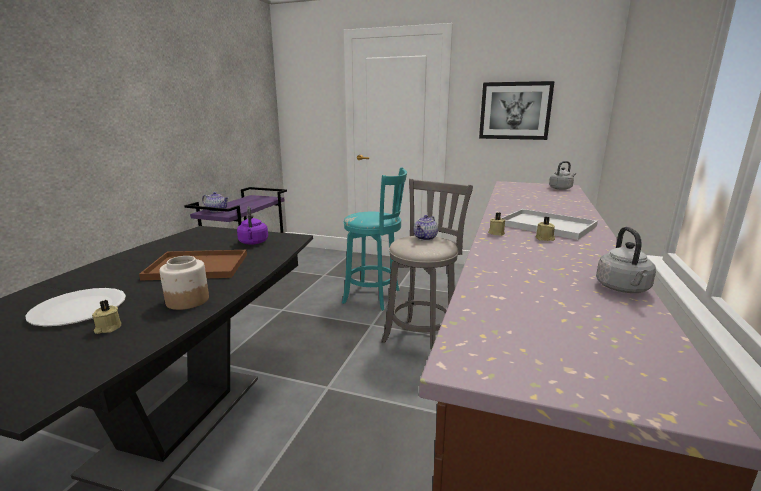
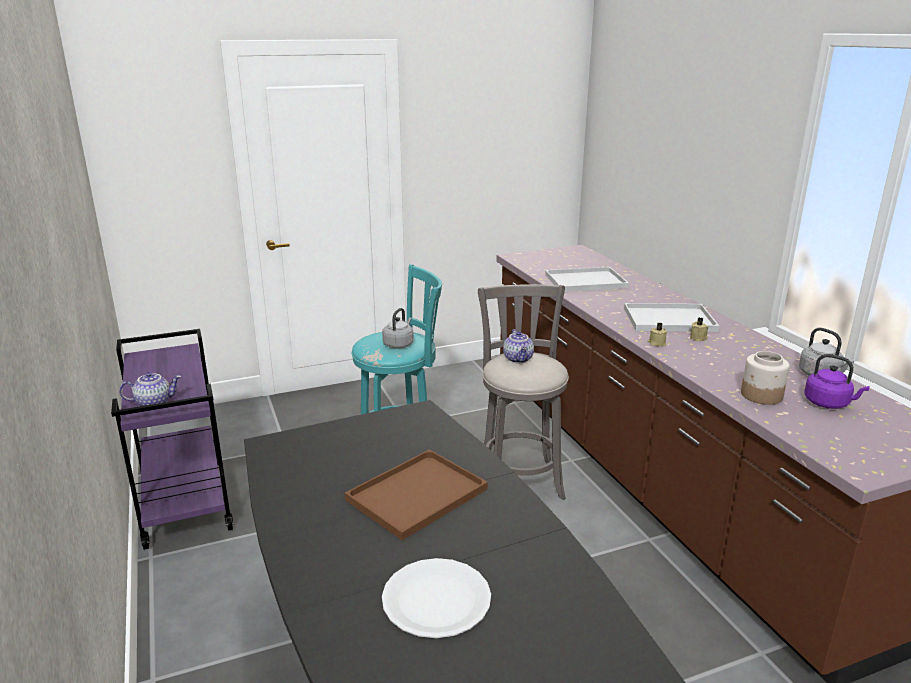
camera: 40 degrees left, 5 degrees up
beige candle [92,300,121,334] -> none
jar [159,256,209,310] -> jar moved to [741,351,790,405]
purple kettle [237,206,268,245] -> purple kettle moved to [804,354,870,409]
picture [479,81,555,140] -> none
grey kettle [549,161,576,190] -> grey kettle moved to [382,308,414,349]
none -> white tray [545,267,629,292]

